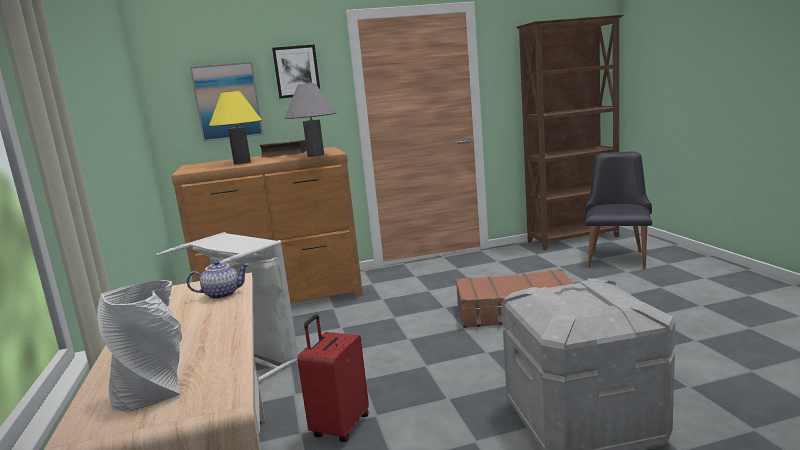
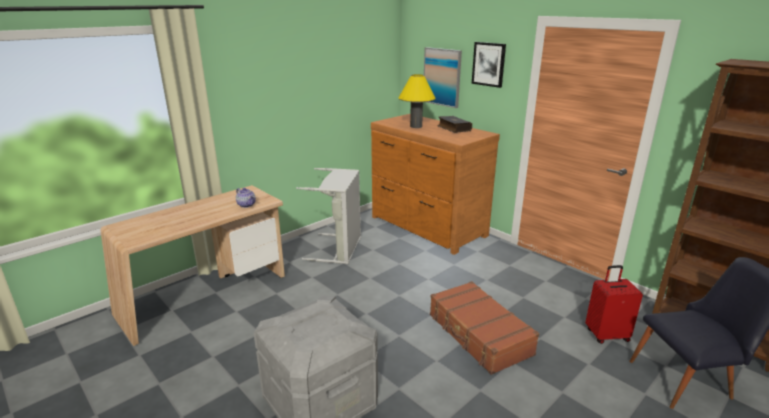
camera: 60 degrees right, 10 degrees up
grey vase [97,280,182,412] -> none
grey table lamp [285,83,336,157] -> none
red suitcase [297,314,369,442] -> red suitcase moved to [585,265,643,344]

